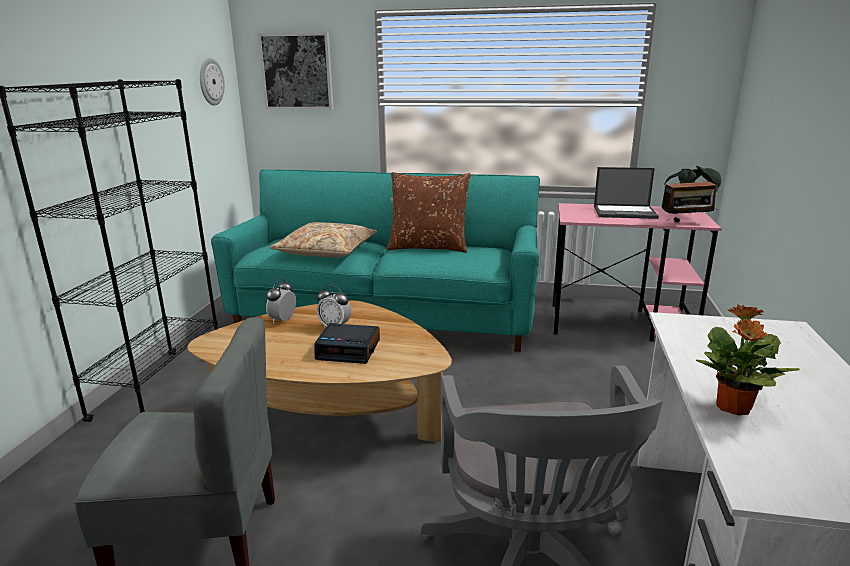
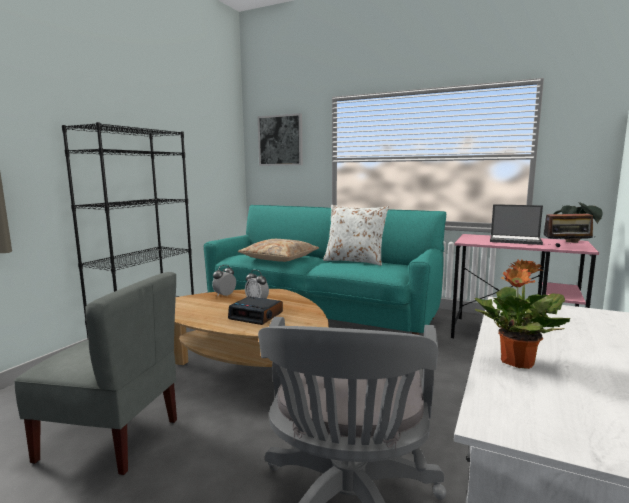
camera: 15 degrees right, 10 degrees down
wall clock [200,58,225,105] -> none
brown pillow [387,172,471,253] -> white pillow [323,205,389,266]

